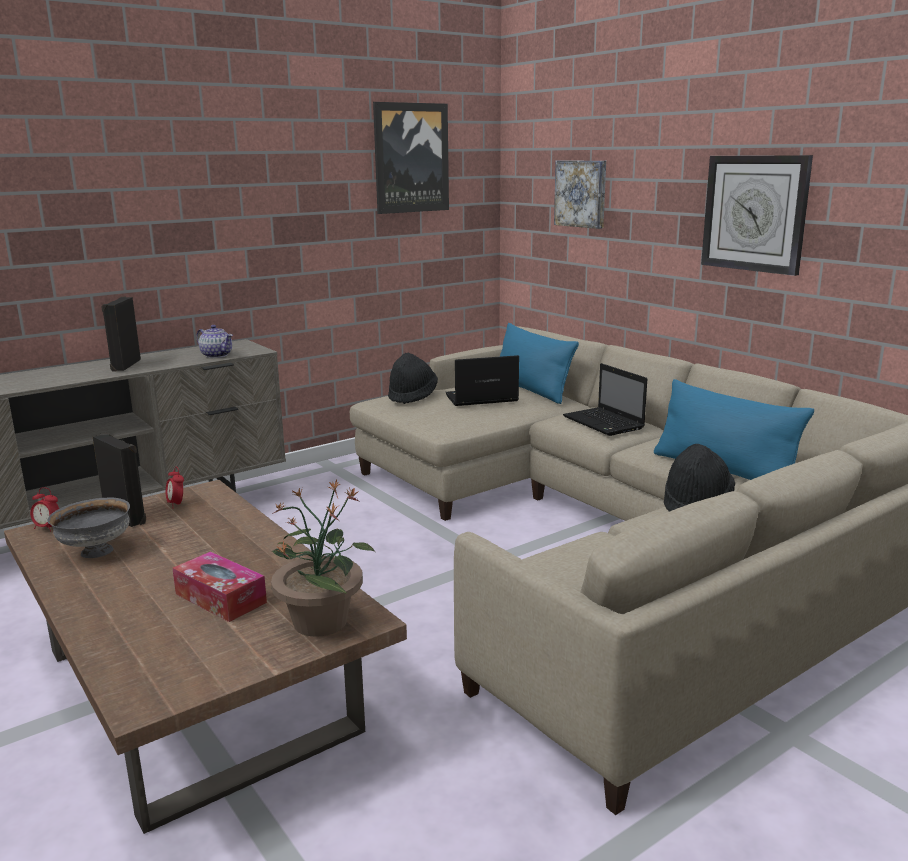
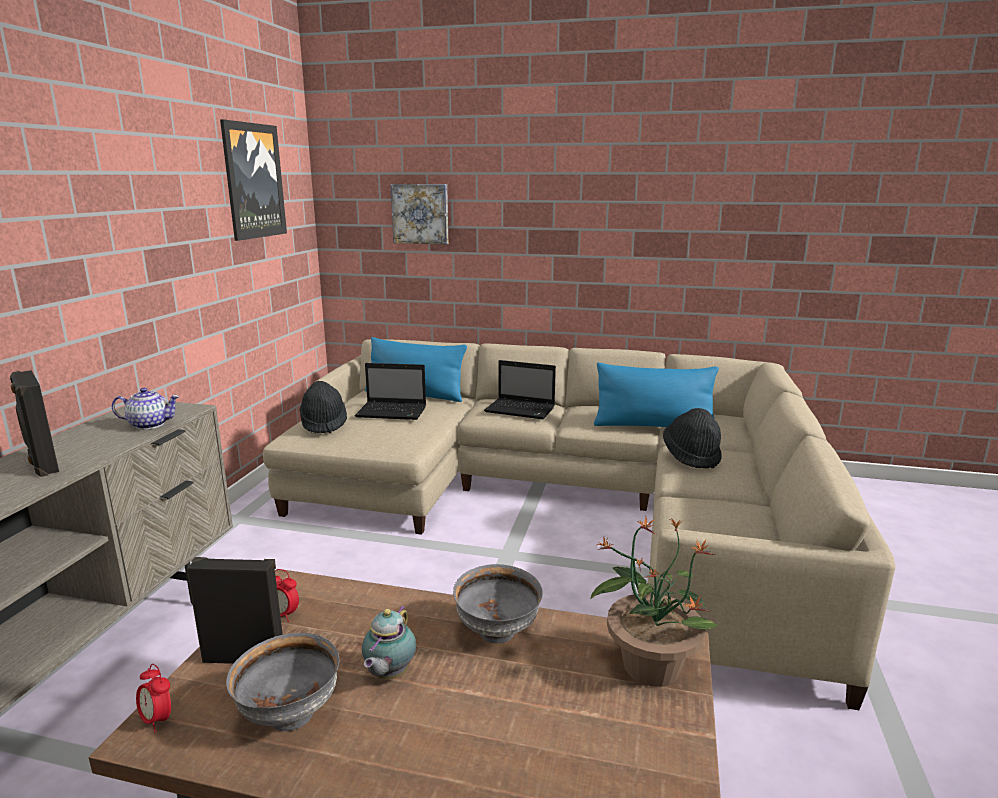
camera: 40 degrees left, 0 degrees up
alarm clock [30,487,59,532] -> alarm clock turned 60 degrees clockwise [136,664,171,733]
tissue box [172,551,267,622] -> none
laptop [445,355,519,406] -> laptop turned 120 degrees counterclockwise [355,363,426,420]
wall clock [701,155,813,276] -> none
none -> teapot [362,605,416,679]
none -> grey bowl [453,564,543,643]

